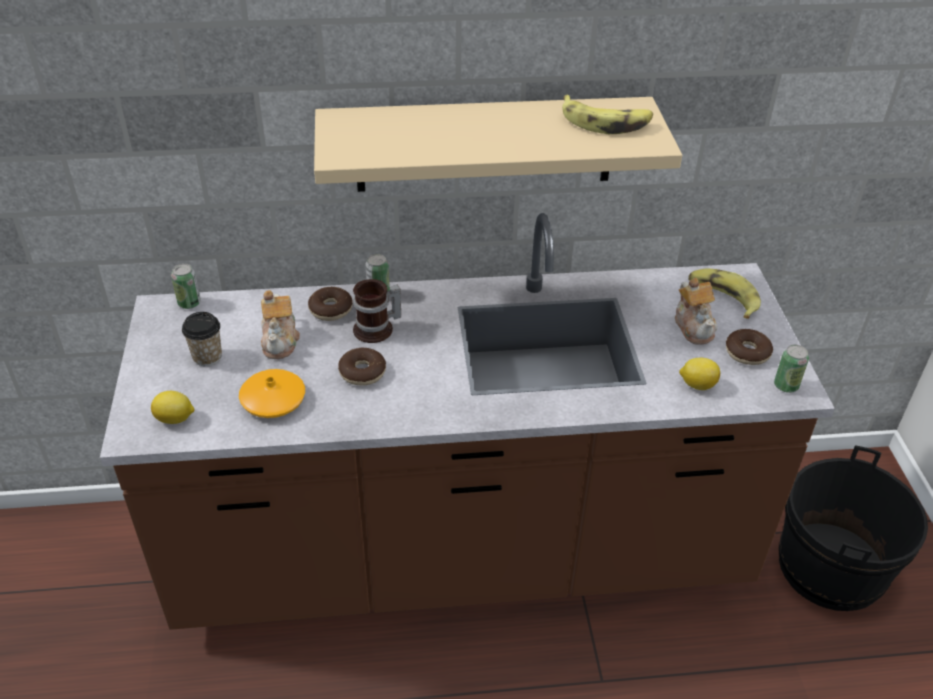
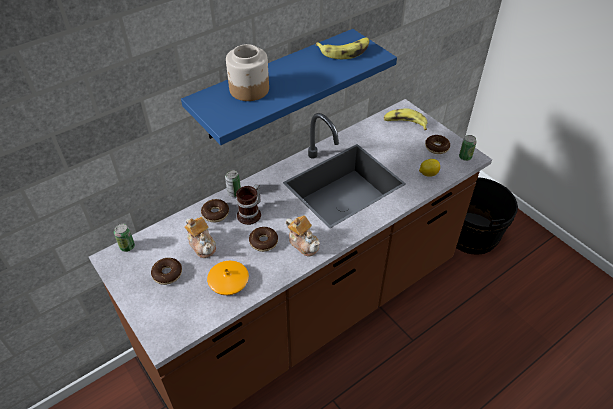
camera: 30 degrees left, 5 degrees up
lemon [151,391,195,424] -> none
cup [182,312,222,366] -> donut [151,258,182,285]
beige shelf [314,97,682,192] -> blue shelf [181,29,397,145]
teapot [675,278,717,345] -> teapot moved to [286,215,320,257]
none -> jar [226,44,269,101]

